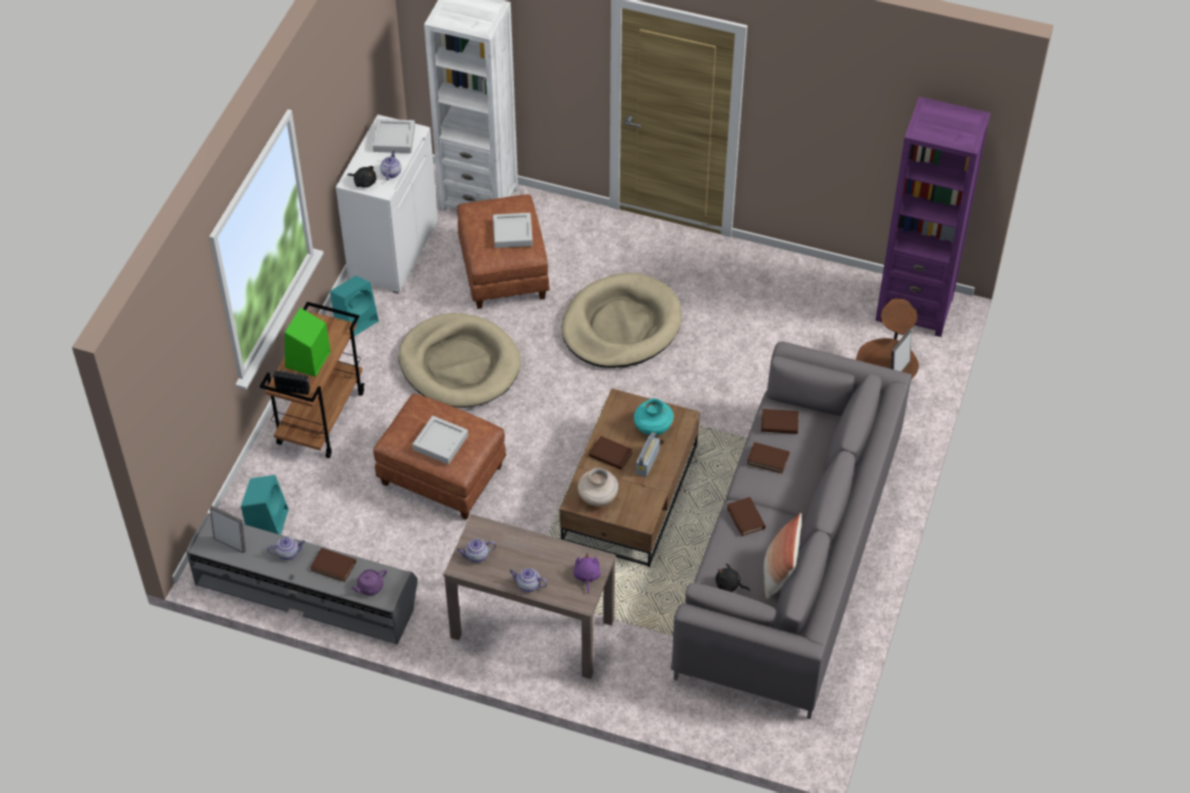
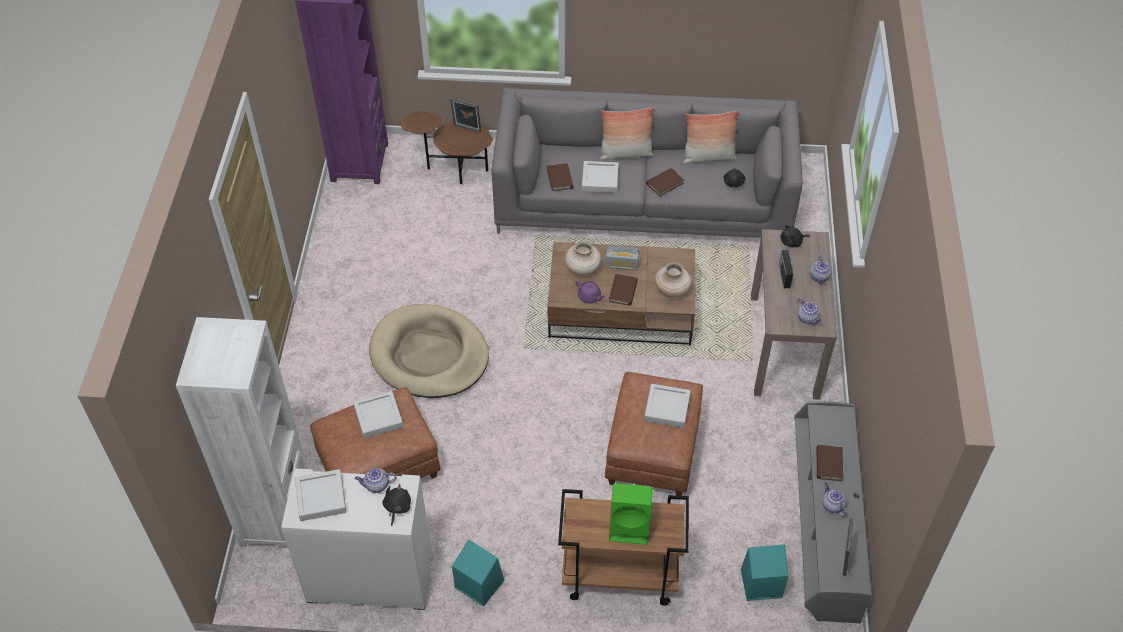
camera: 105 degrees left, 0 degrees up
radio [273,370,310,395] -> radio moved to [779,250,793,288]
purple teapot [350,569,387,595] -> purple teapot moved to [575,281,605,303]
beige dog bed [398,313,521,408] -> none
purple plush toy [573,553,601,593] -> black plush toy [781,225,810,247]
turquoise vase [634,399,674,435] -> beige vase [565,241,601,275]
brown book [747,442,790,474] -> grey tray [582,161,619,193]
none -> pillow [600,107,654,161]

